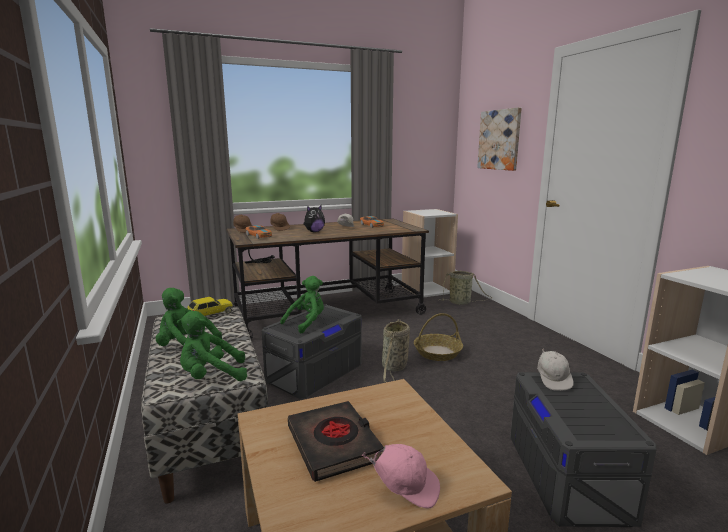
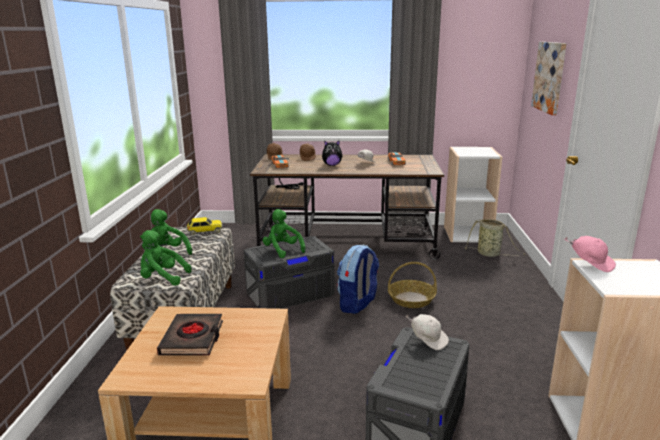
camera: 25 degrees right, 5 degrees up
green plush toy [280,276,324,333] -> green plush toy turned 105 degrees counterclockwise [263,209,306,258]
pink cap [362,444,440,509] -> pink cap moved to [565,236,616,272]
basket [382,319,410,382] -> backpack [337,245,379,314]
white cap [537,348,574,391] -> white cap turned 75 degrees counterclockwise [406,314,449,350]

